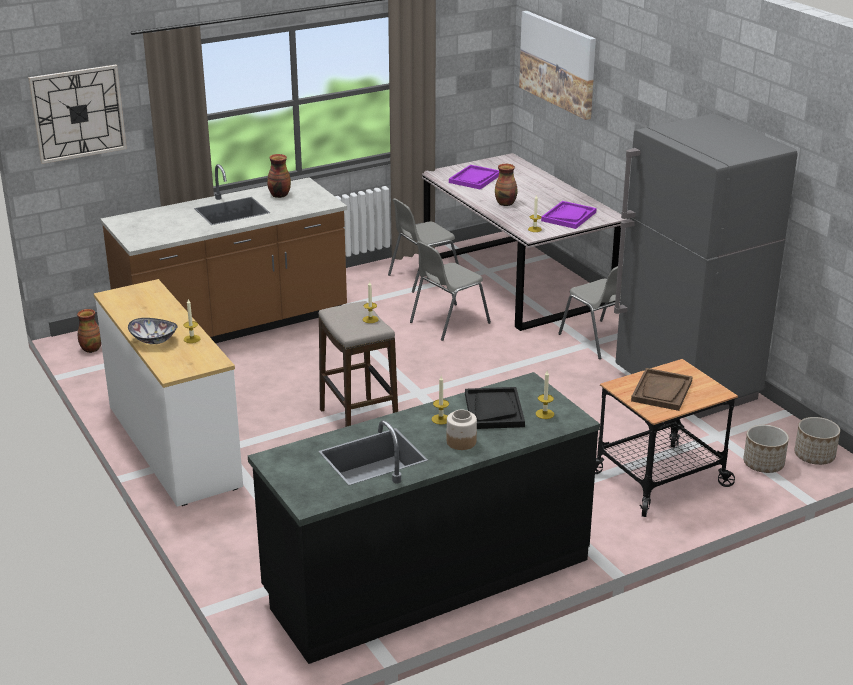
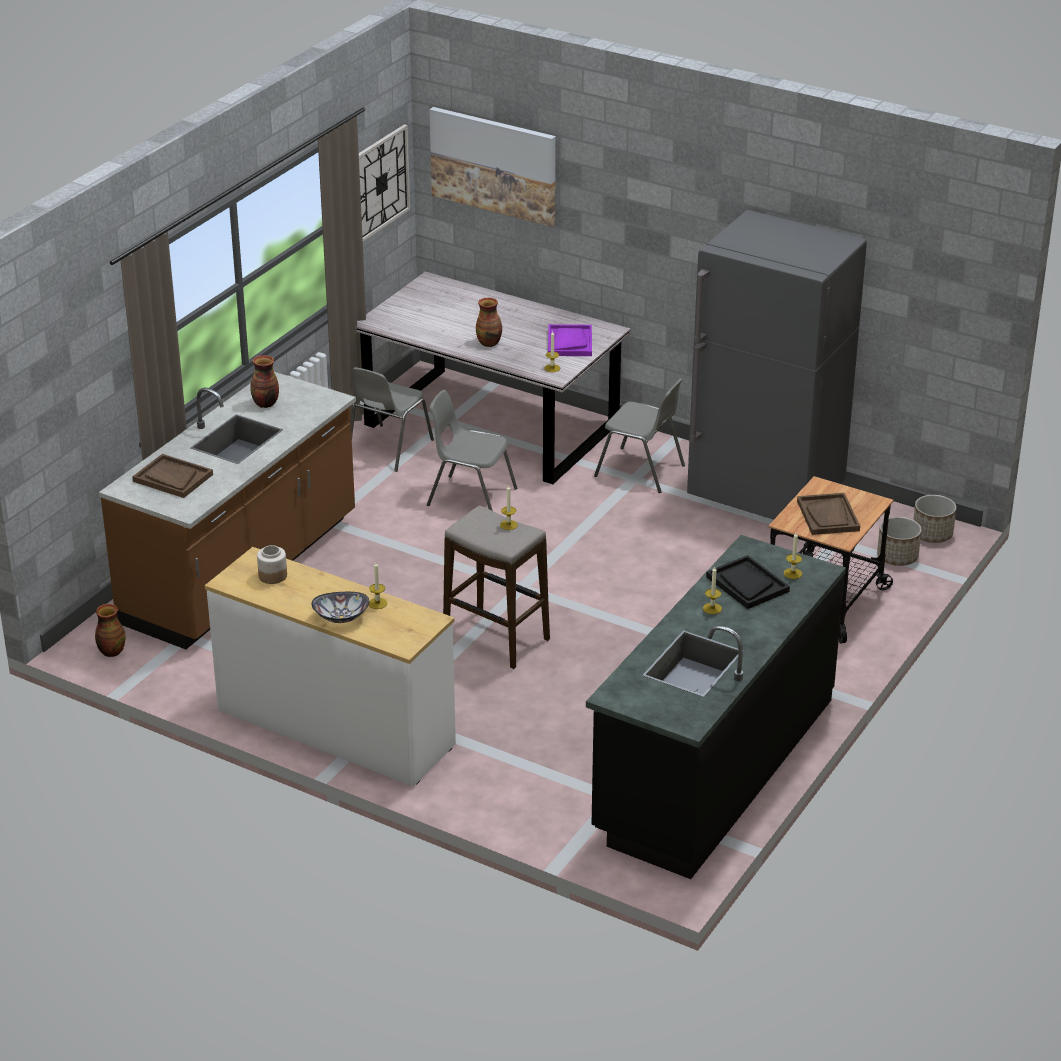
camera: 30 degrees left, 5 degrees up
wall clock [28,65,127,164] -> wall clock moved to [359,124,410,242]
grey chair [410,241,491,341] -> grey chair turned 90 degrees clockwise [427,390,517,511]
jar [447,409,477,450] -> jar moved to [257,545,287,584]
purple tray [449,165,499,190] -> none
none -> brown tray [132,454,213,498]

